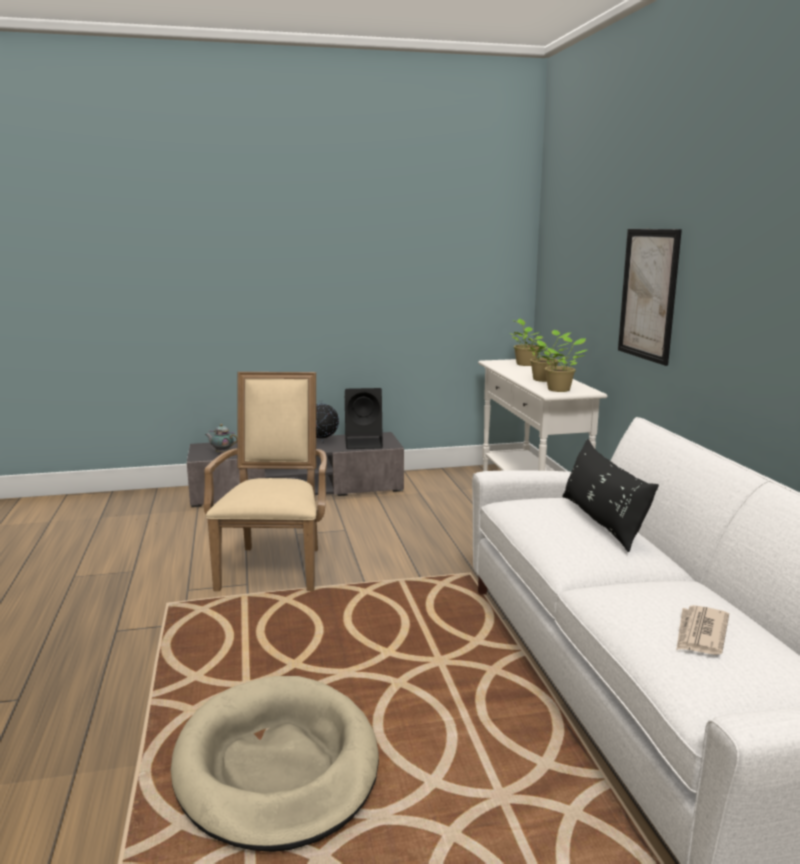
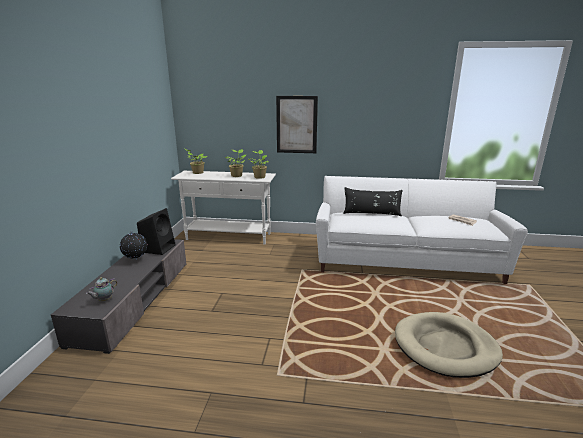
camera: 70 degrees left, 5 degrees up
beige armchair [204,372,327,591] -> none

